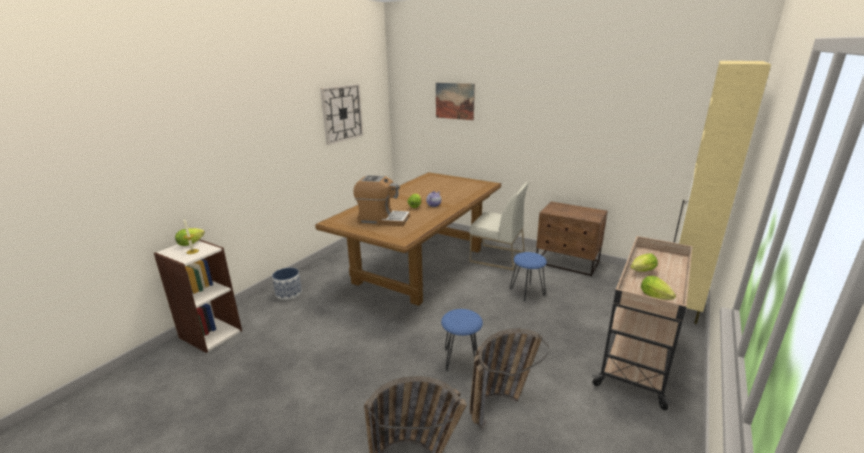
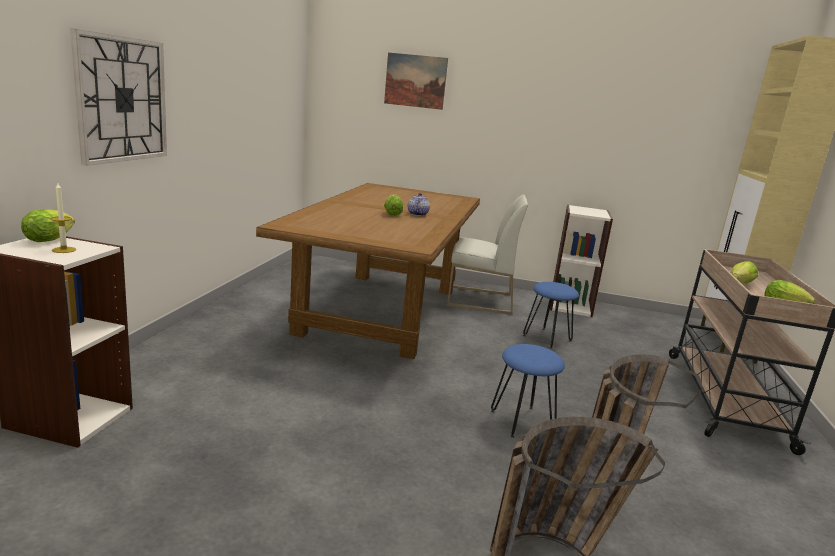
camera: 20 degrees left, 5 degrees down
planter [272,268,302,300] -> none
wall clock [320,84,363,145] -> wall clock moved to [70,28,167,166]
coffee machine [353,175,410,226] -> none
brown nightstand [536,202,608,277] -> bookcase [550,205,613,317]

